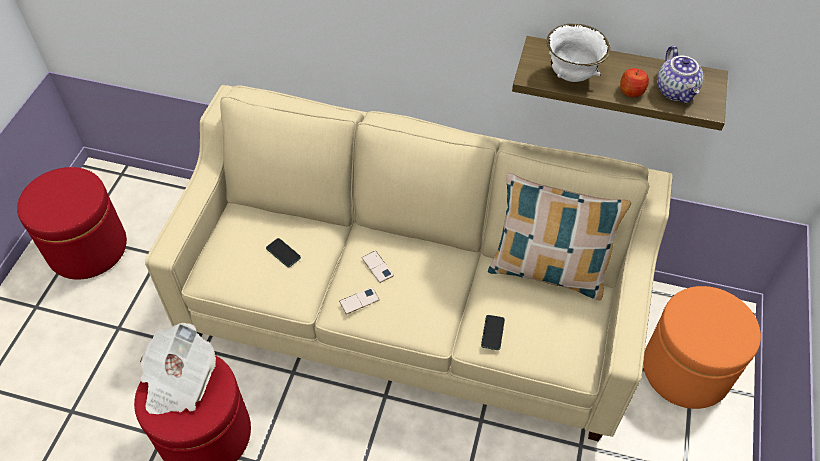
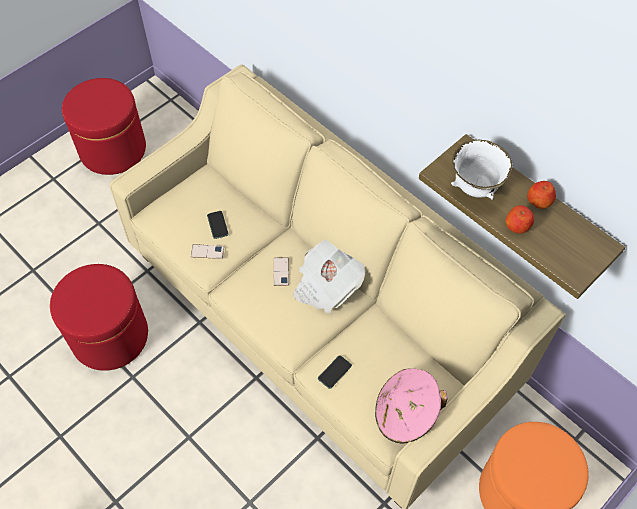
camera: 30 degrees right, 5 degrees up
newspaper [140,323,216,414] -> newspaper moved to [293,239,365,313]
phone [339,287,380,314] -> phone moved to [191,244,224,259]
pillow [488,173,631,301] -> none
teapot [657,46,704,103] -> none
none -> pink hat [375,368,448,444]
none -> apple [527,181,556,209]

